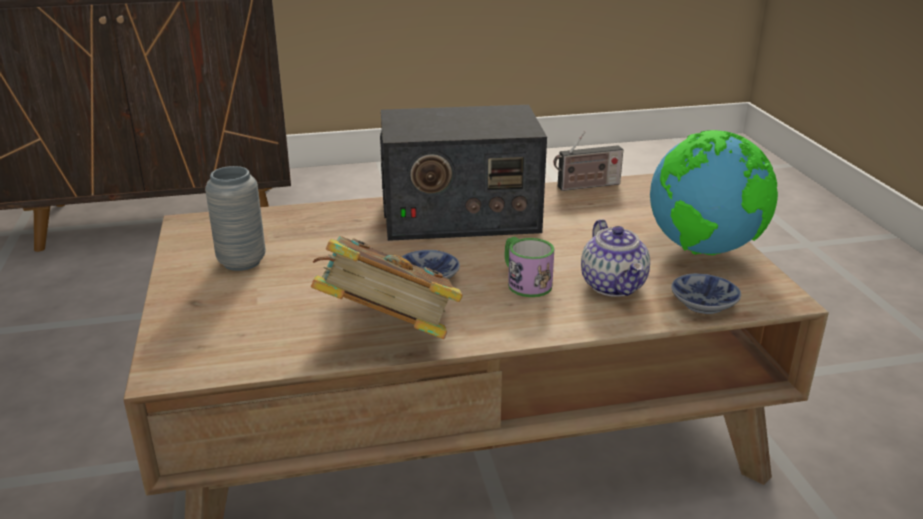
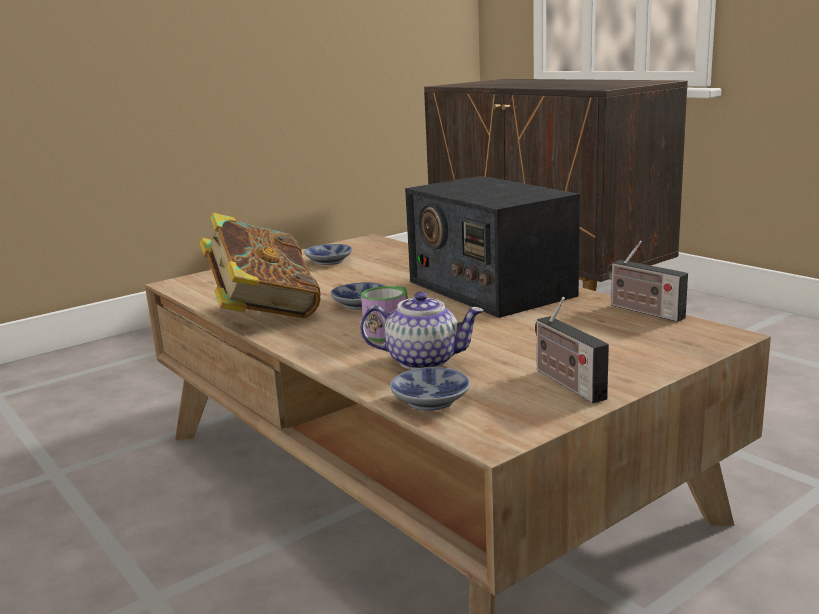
camera: 65 degrees right, 10 degrees down
grey vase [205,166,266,271] -> bowl [304,244,352,265]
teapot [581,219,650,297] -> teapot turned 135 degrees counterclockwise [360,291,484,370]
globe [650,130,778,255] -> radio [535,297,609,403]

